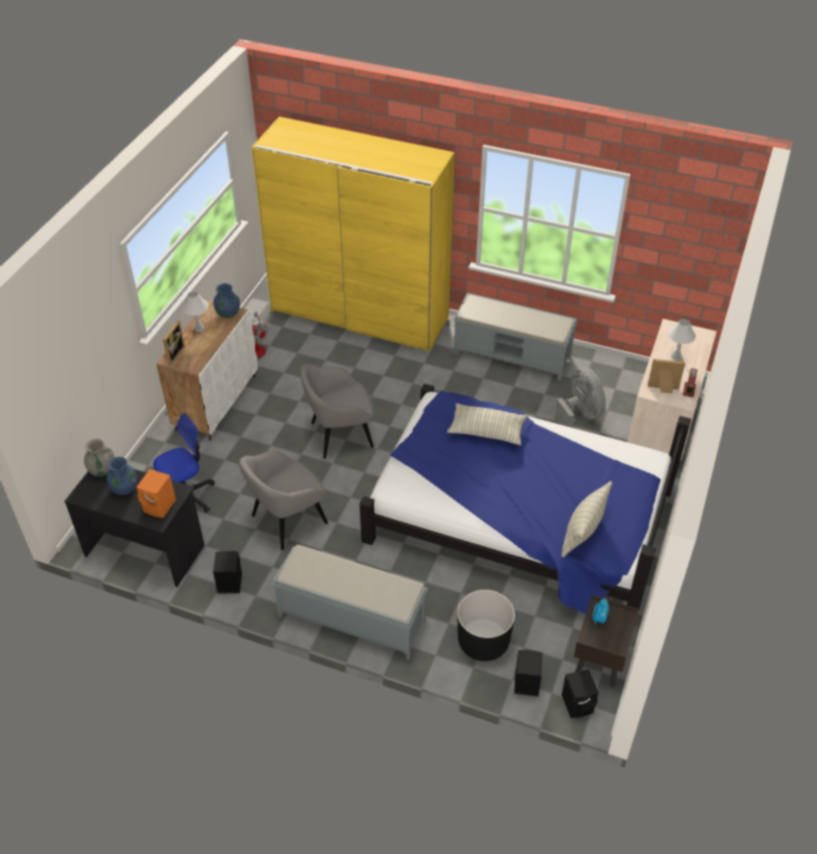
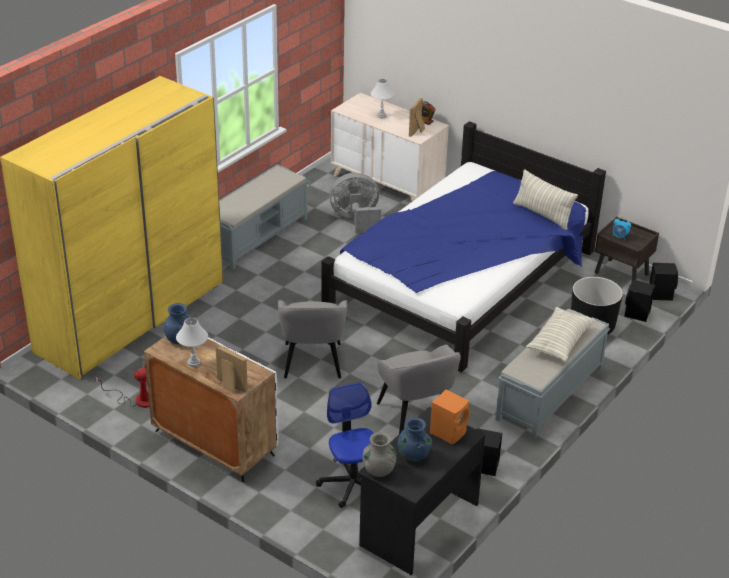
camera: 75 degrees left, 10 degrees down
pillow [447,403,527,445] -> pillow moved to [526,307,595,362]

